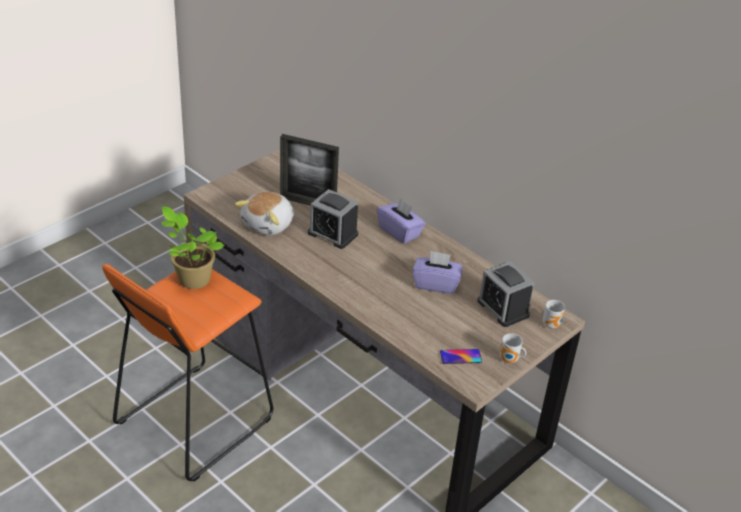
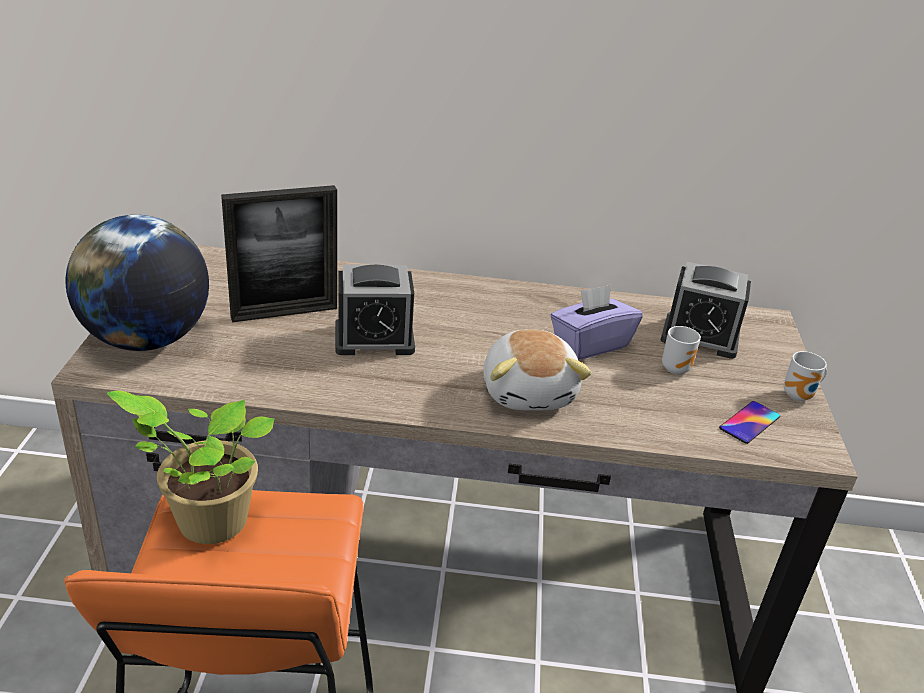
camera: 40 degrees left, 5 degrees down
plush toy [235,191,294,235] -> plush toy moved to [483,329,592,411]
purple tissue box [377,198,426,244] -> none
mug [543,300,565,329] -> mug moved to [662,326,701,375]
none -> globe [66,215,209,351]

